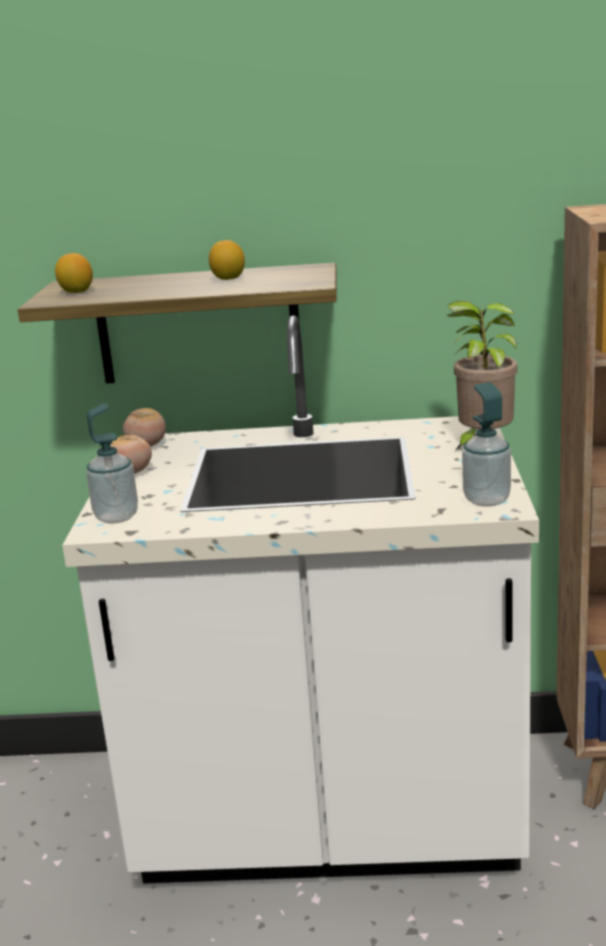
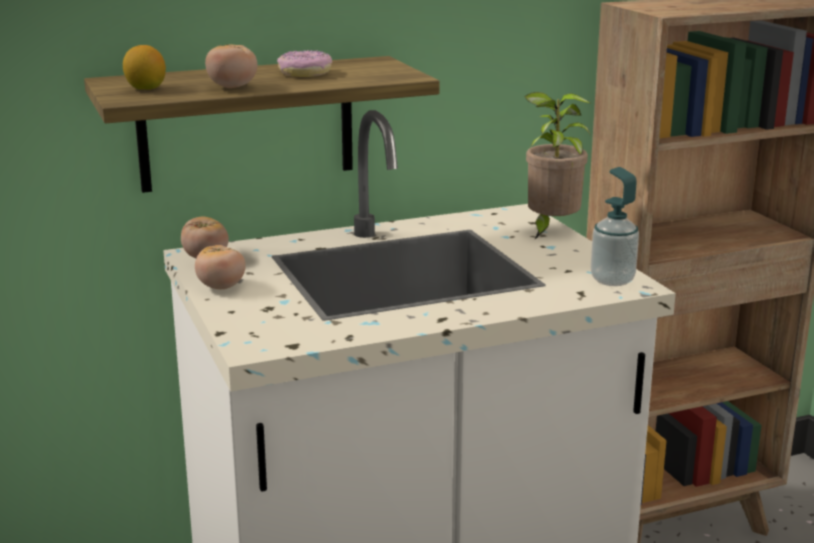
camera: 25 degrees left, 0 degrees up
soap dispenser [86,403,138,524] -> none
lemon [209,240,245,280] -> donut [277,50,332,77]
none -> tomato [205,44,258,88]

